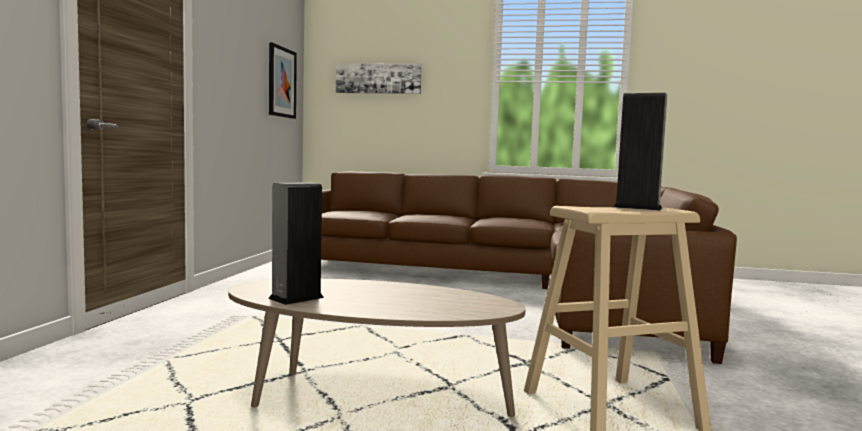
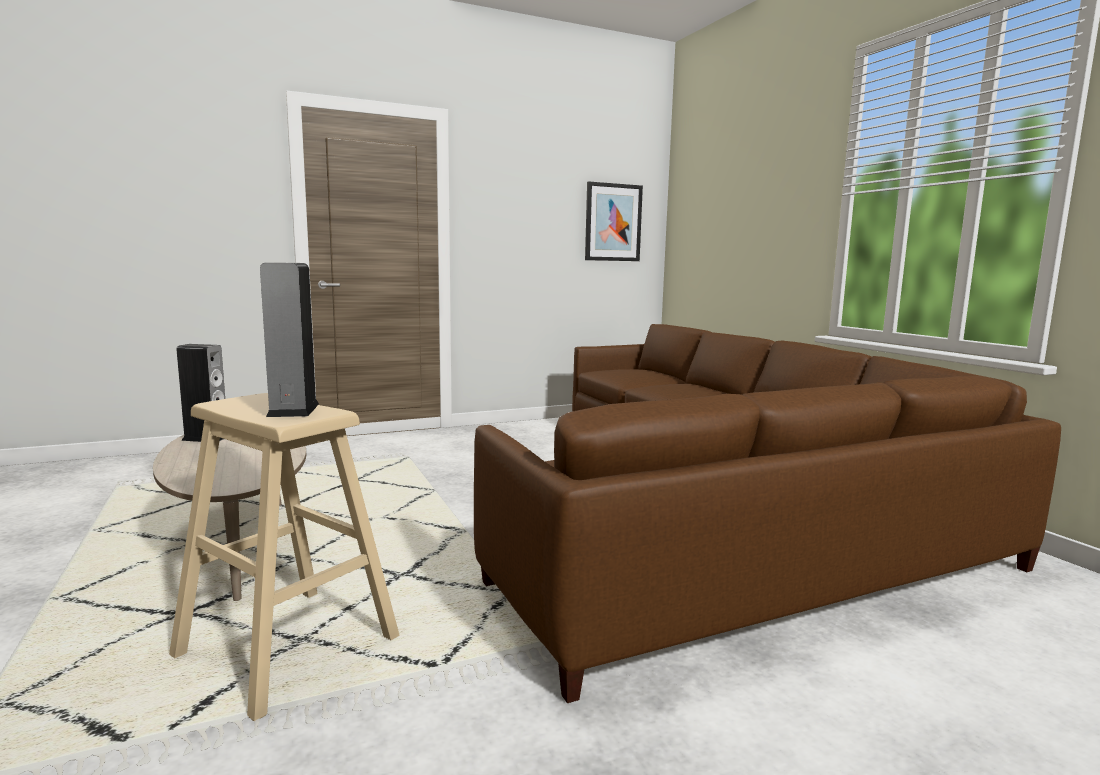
camera: 55 degrees right, 5 degrees up
picture [336,63,422,94] -> none

